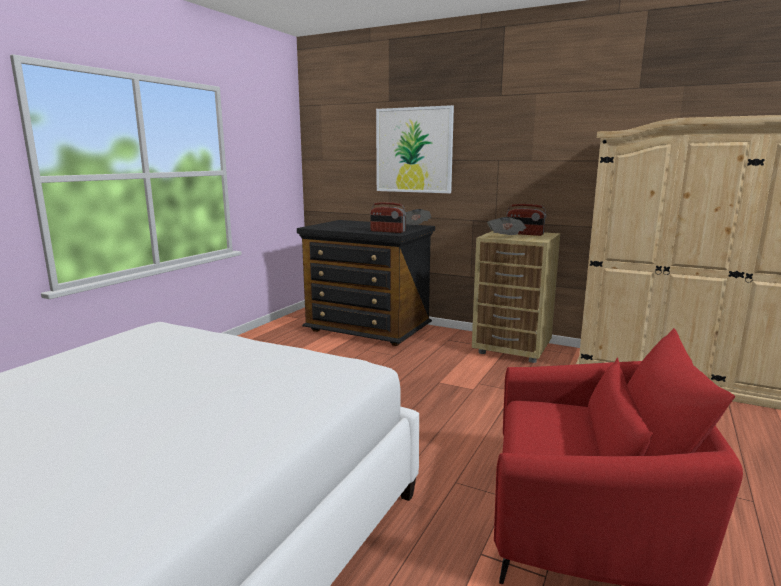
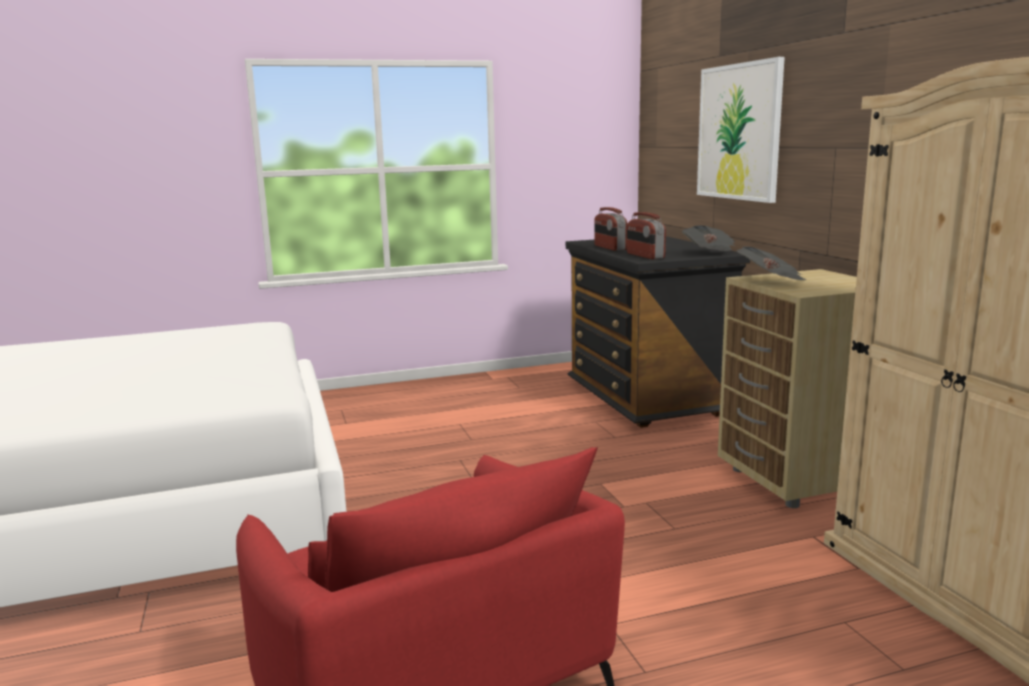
camera: 45 degrees right, 0 degrees up
radio [506,204,547,236] -> radio moved to [594,207,627,251]

